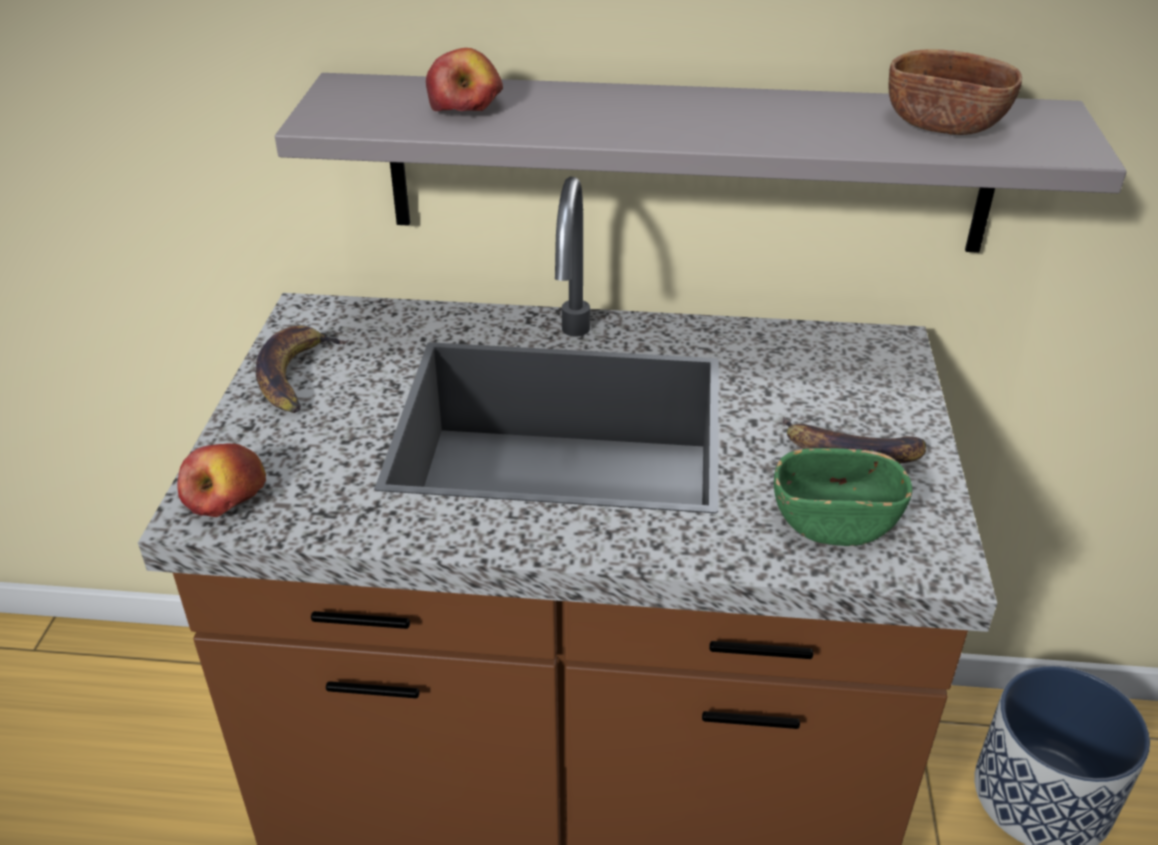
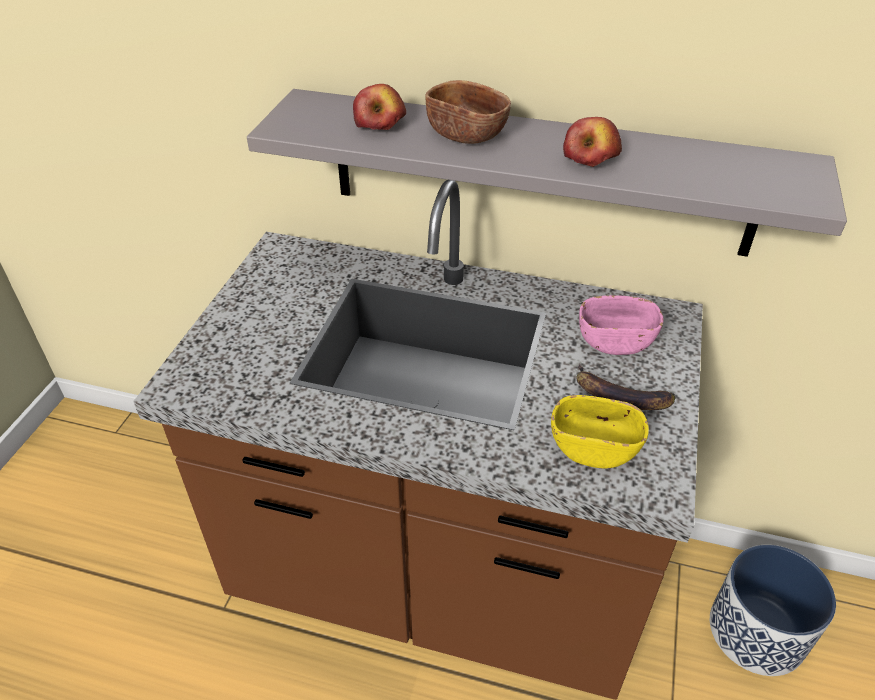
camera: 10 degrees right, 5 degrees up
apple [177,444,266,517] -> apple moved to [563,117,622,167]
banana [256,325,349,413] -> none
green bowl [774,448,912,546] -> yellow bowl [551,395,649,468]
brown bowl [888,49,1022,135] -> brown bowl moved to [425,80,511,144]
none -> pink bowl [579,295,663,355]

